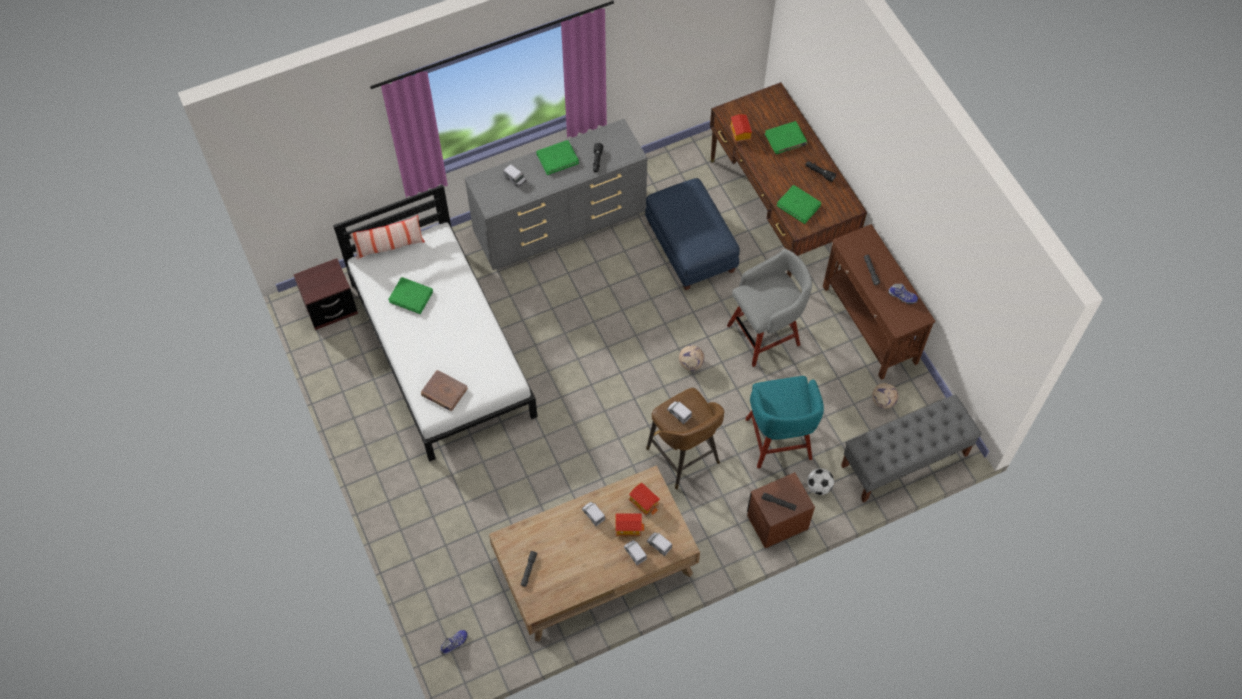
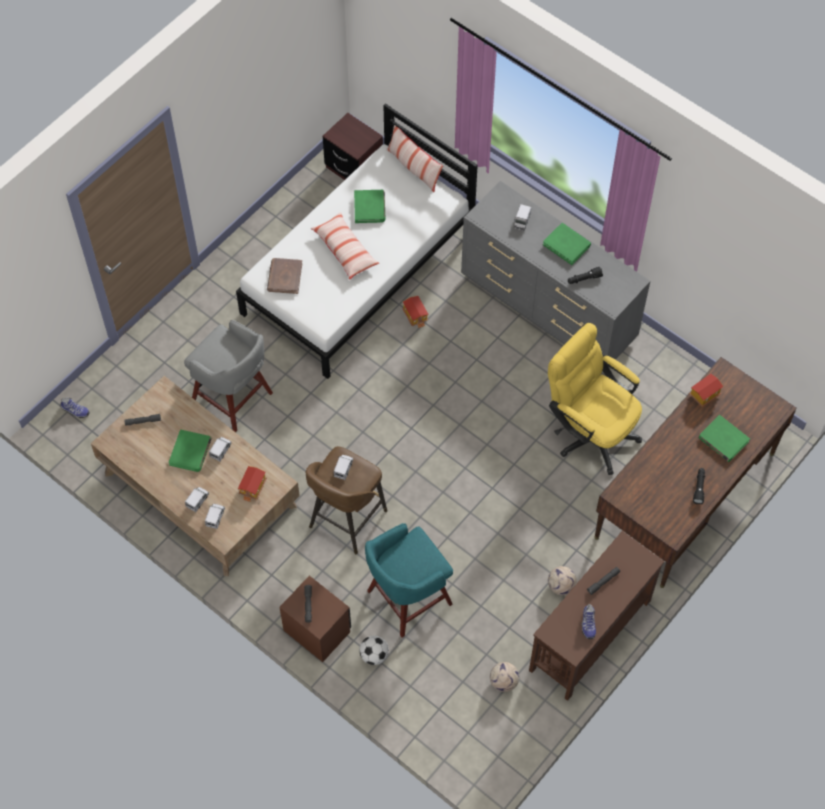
camera: 65 degrees right, 0 degrees up
toy house [615,513,644,536] -> toy house moved to [402,296,429,328]
blue ottoman [645,178,740,291] -> yellow office chair [548,323,642,475]
football [679,345,704,371] -> football moved to [548,566,577,595]
grey stool [727,249,812,367] -> grey stool moved to [184,320,273,432]
green book [777,185,821,224] -> green book moved to [169,430,212,472]
grey bench [841,394,982,503] -> none
none -> pillow [311,212,379,280]

